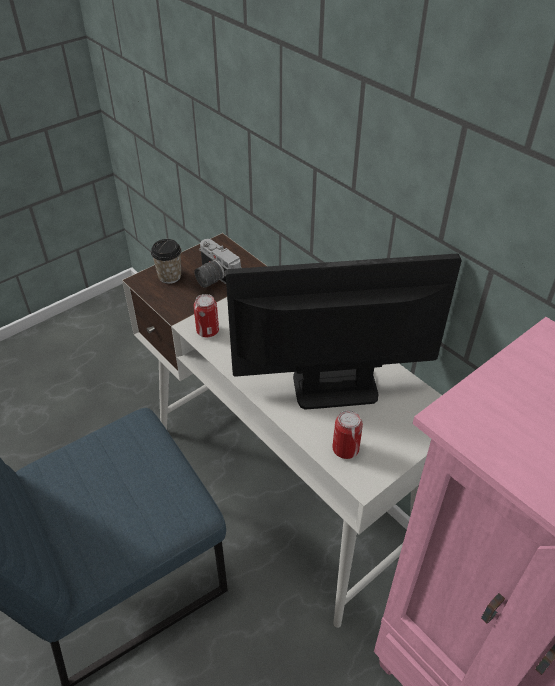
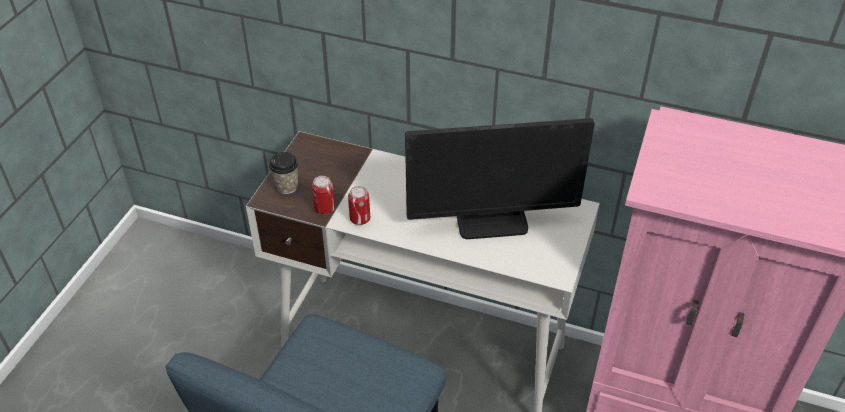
camera: 30 degrees left, 0 degrees up
camera [194,239,241,288] -> none
monitor [225,254,462,410] -> monitor turned 150 degrees counterclockwise [405,118,595,239]
can [332,410,363,459] -> can moved to [312,176,335,214]

